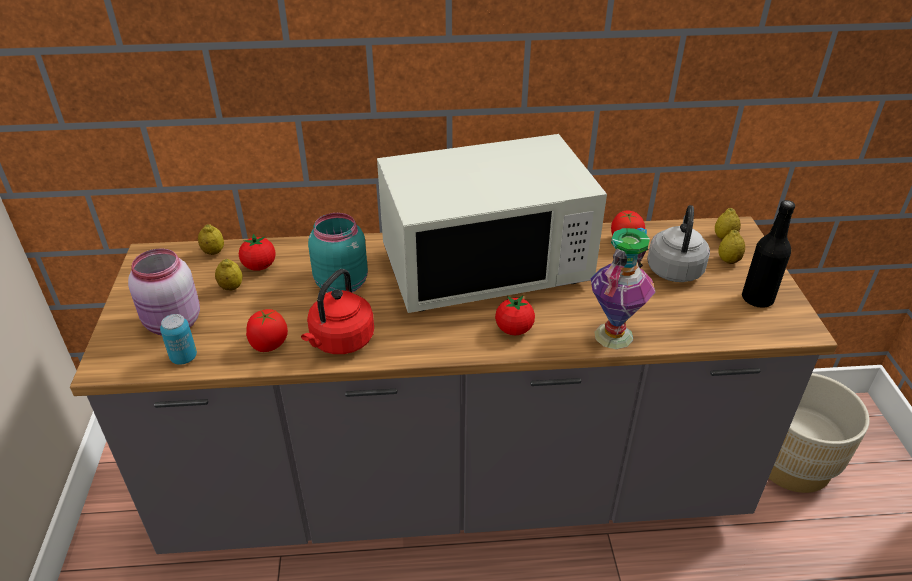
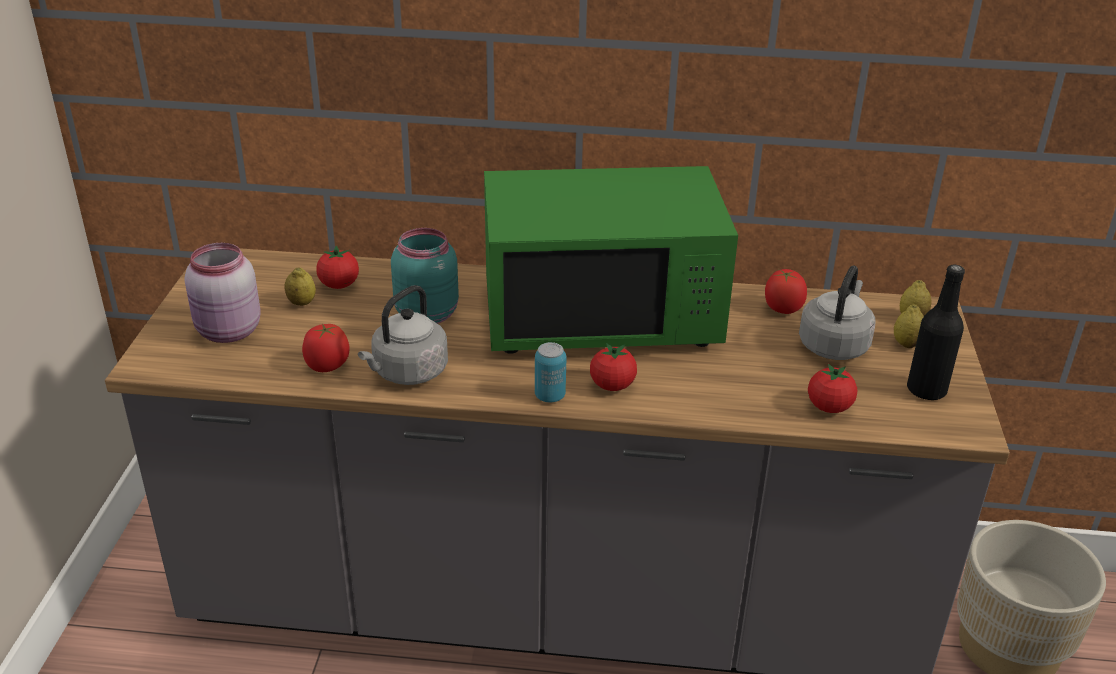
camera: 10 degrees right, 5 degrees down
can [160,314,197,365] -> can moved to [535,342,566,402]
lemon [198,224,224,255] -> none
red kettle [301,269,374,354] -> grey kettle [358,285,448,385]
white microwave [377,134,607,313] -> green microwave [484,166,738,354]
vase [591,228,655,349] -> none
none -> tomato [808,363,858,413]

